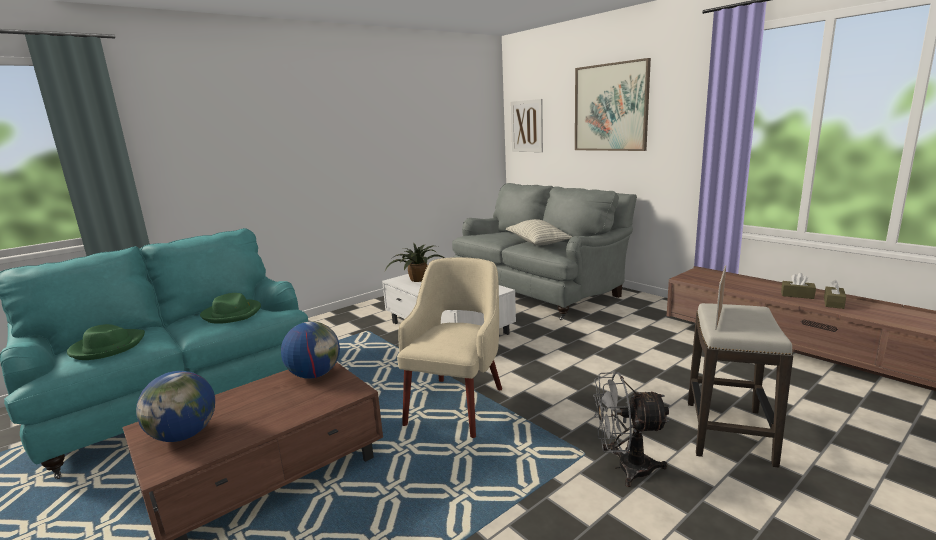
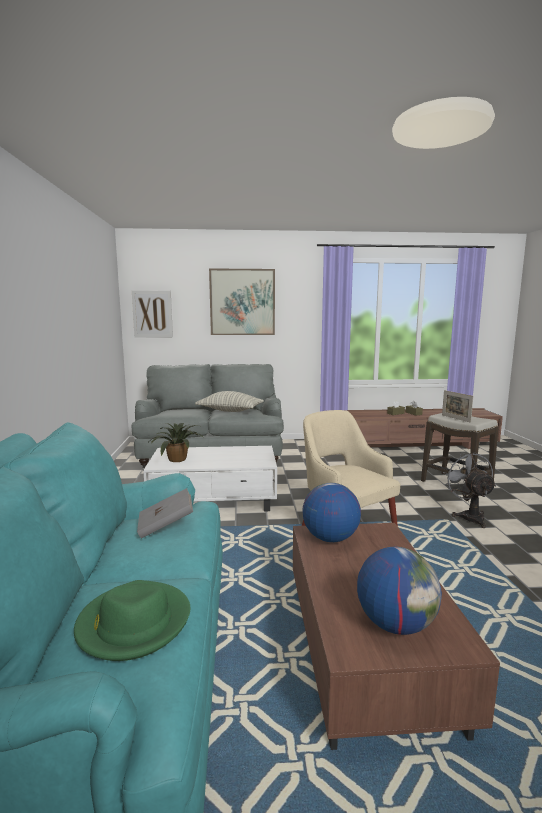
camera: 55 degrees left, 5 degrees down
green hat [200,293,261,324] -> grey book [137,488,193,539]
grey fan [593,372,670,487] -> grey fan turned 135 degrees clockwise [443,452,496,528]

